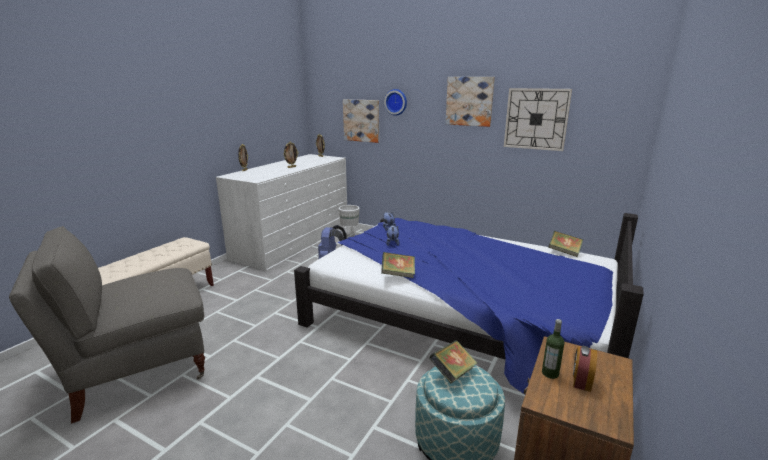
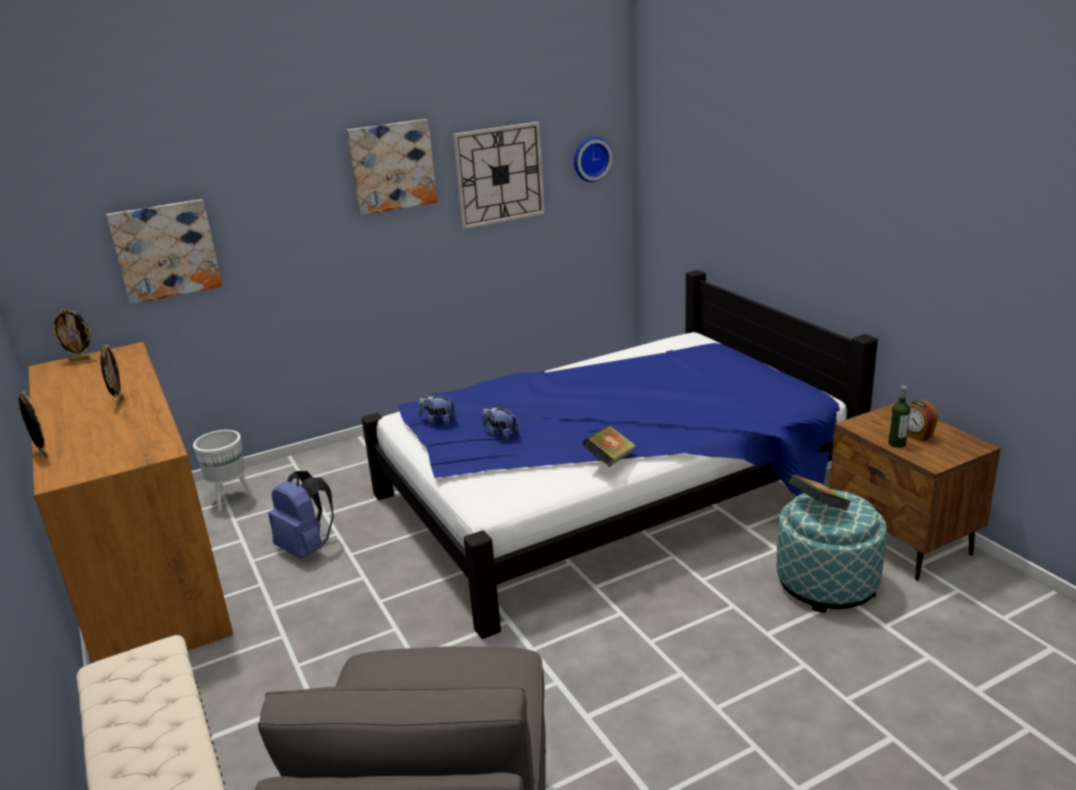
camera: 55 degrees left, 5 degrees up
white dresser [216,154,347,271] -> brown dresser [28,342,233,663]
wall clock [384,89,407,116] -> wall clock moved to [574,137,612,182]
book [548,231,583,257] -> none

